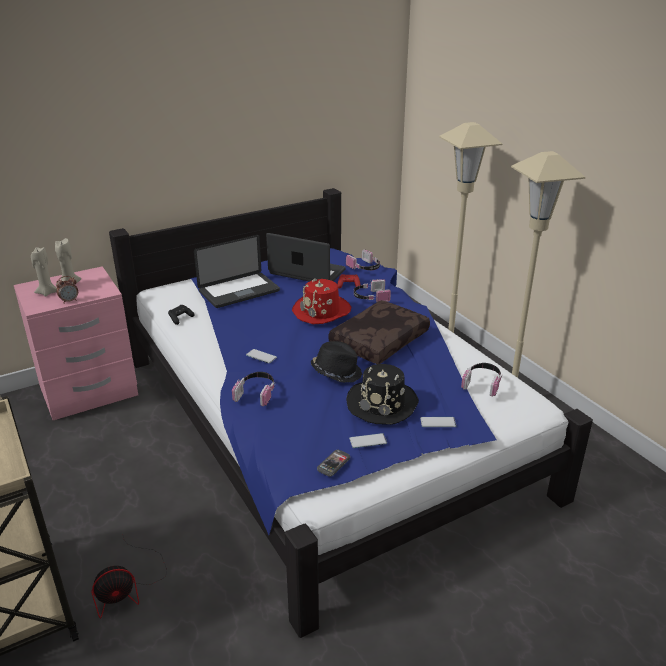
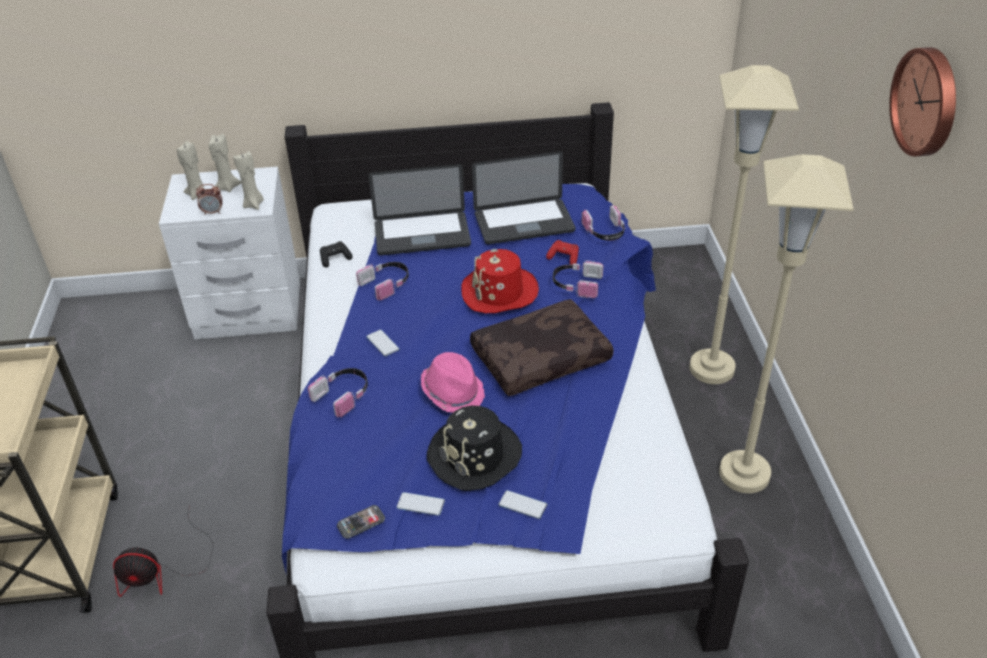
camera: 25 degrees right, 10 degrees up
pink nightstand [14,266,138,420] -> white nightstand [159,167,300,340]
laptop [266,233,346,282] -> laptop turned 120 degrees clockwise [472,152,576,244]
black hat [311,341,363,383] -> pink hat [421,352,485,413]
headphones [461,363,502,396] -> headphones moved to [356,262,409,300]
none -> beige candle [233,151,264,210]
none -> wall clock [889,47,956,157]

